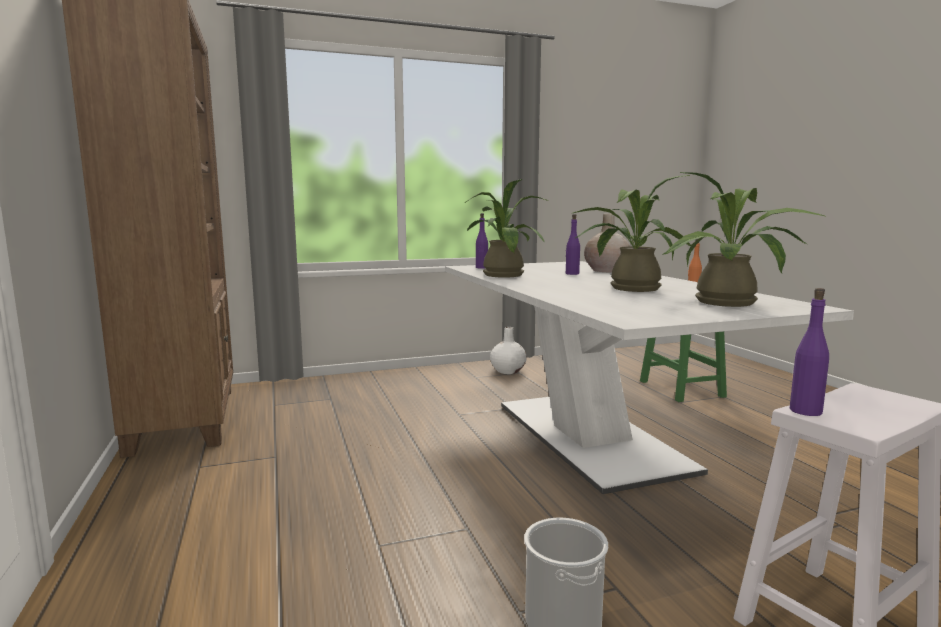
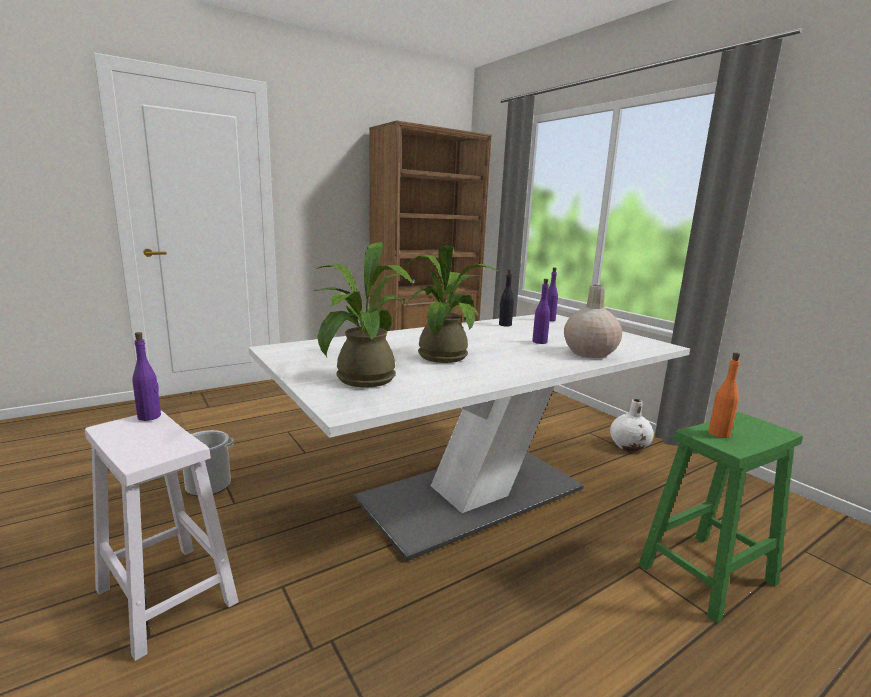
camera: 75 degrees right, 5 degrees up
potted plant [465,179,548,278] -> black bottle [499,269,514,326]

